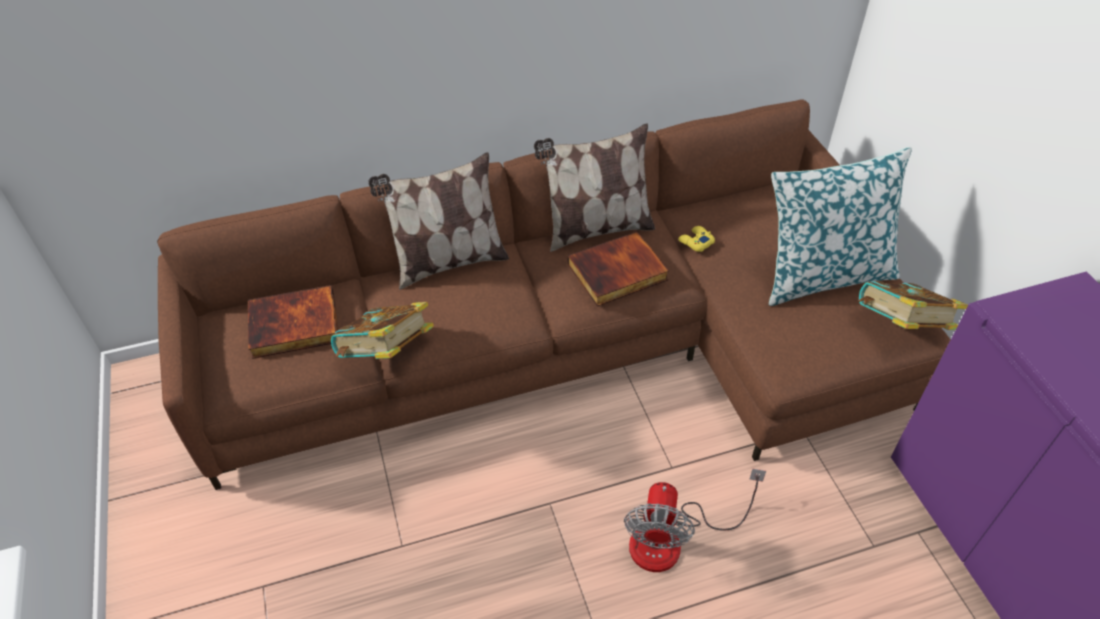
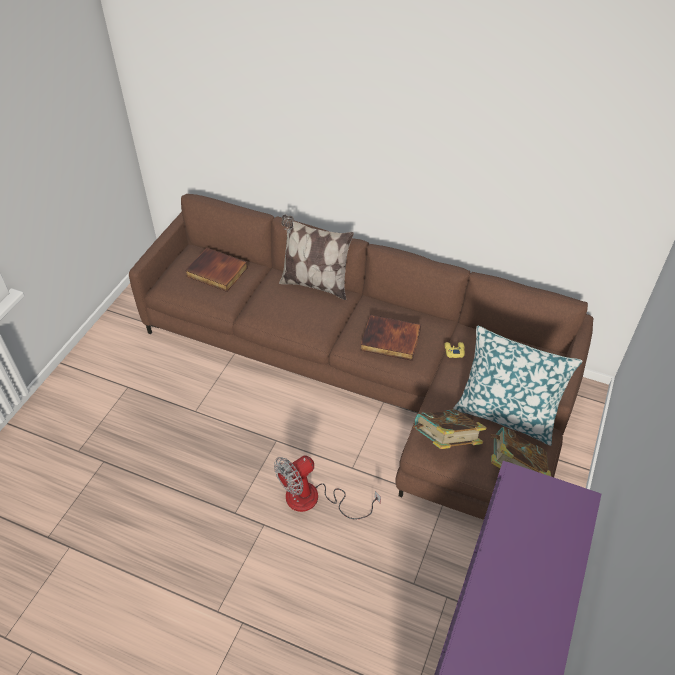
camera: 40 degrees right, 0 degrees up
book [331,302,434,359] -> book moved to [413,410,487,449]
pillow [534,123,655,252] -> none

